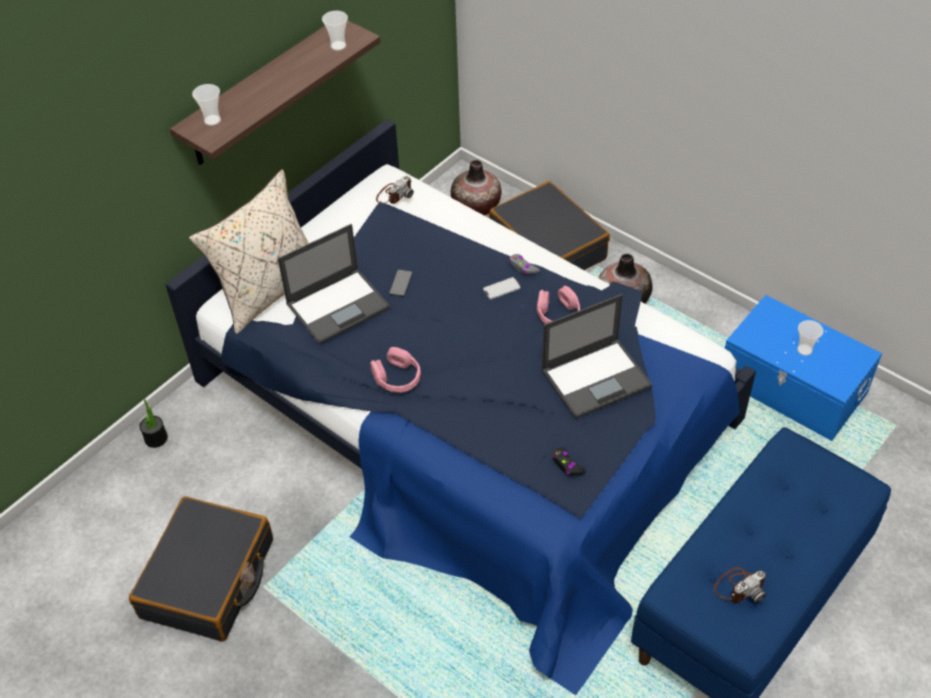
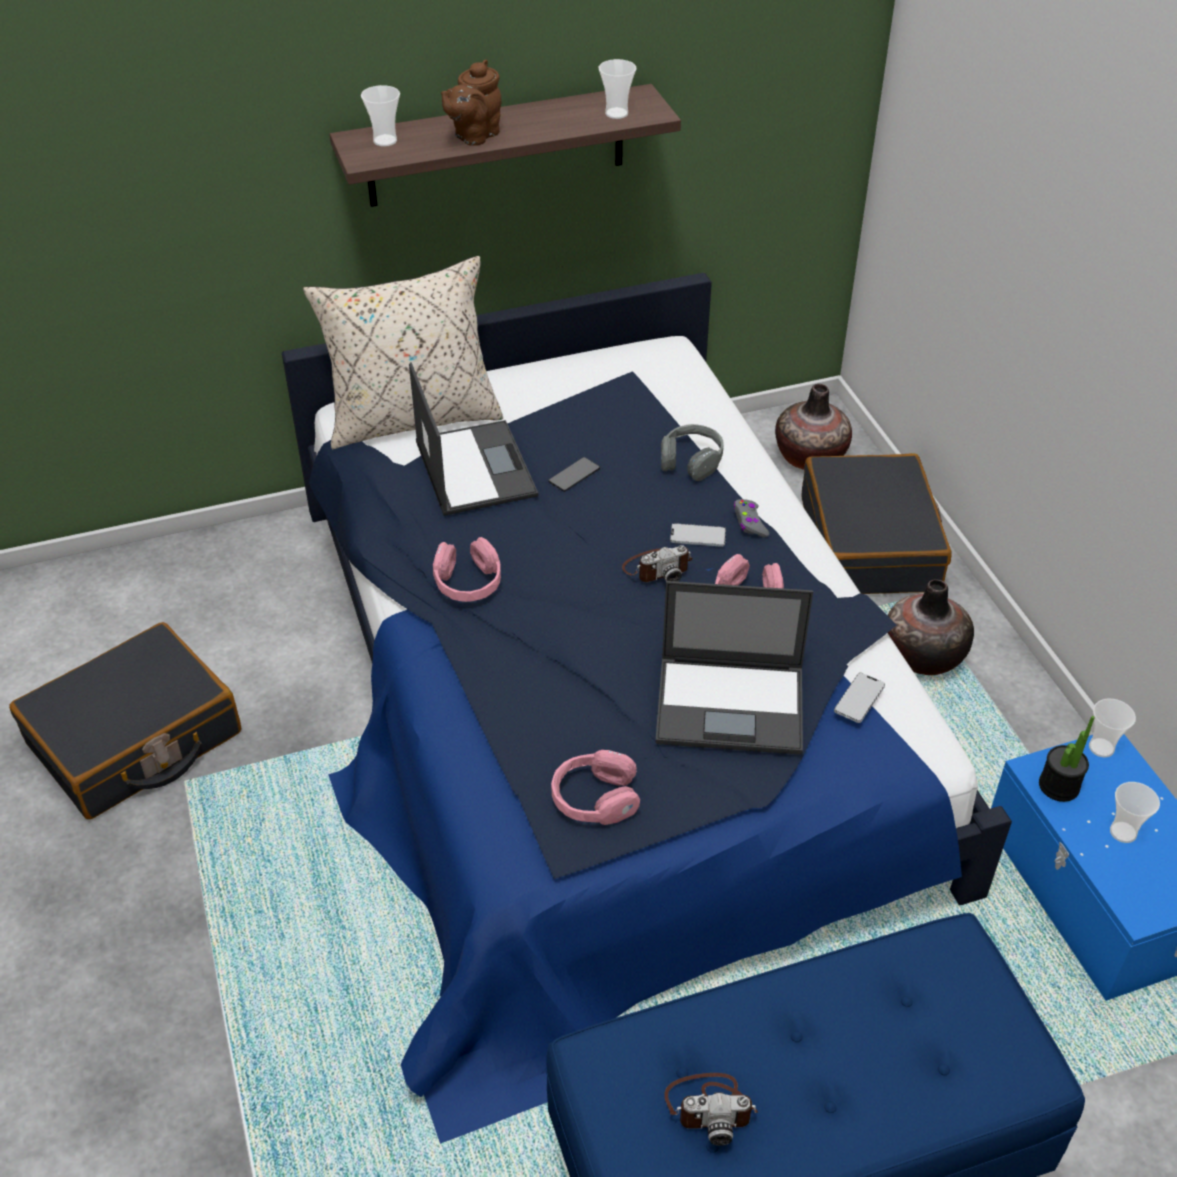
camera: 30 degrees right, 5 degrees down
potted plant [139,399,168,448] -> potted plant moved to [1039,716,1095,802]
laptop [278,224,390,345] -> laptop turned 105 degrees counterclockwise [409,362,538,516]
camera [376,176,414,204] -> camera moved to [622,545,692,582]
black game controller [552,447,586,476] -> pink headphones [551,750,640,825]
none -> brown teapot [441,60,502,146]
none -> grey headphones [661,424,724,481]
none -> phone [834,673,885,723]
none -> cup [1089,699,1136,757]

